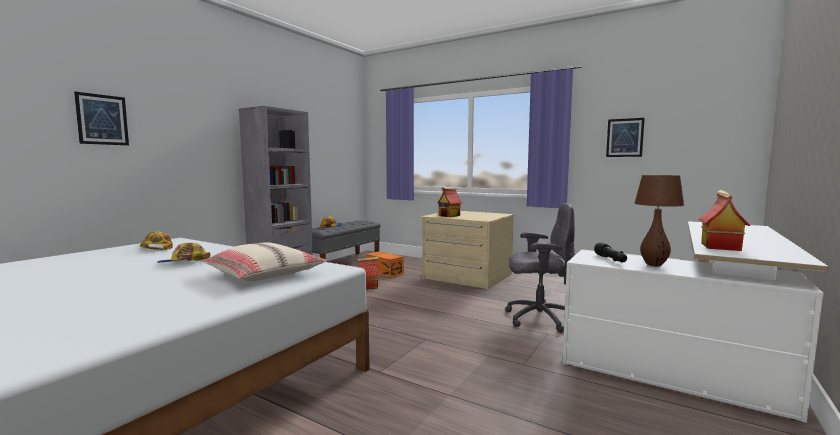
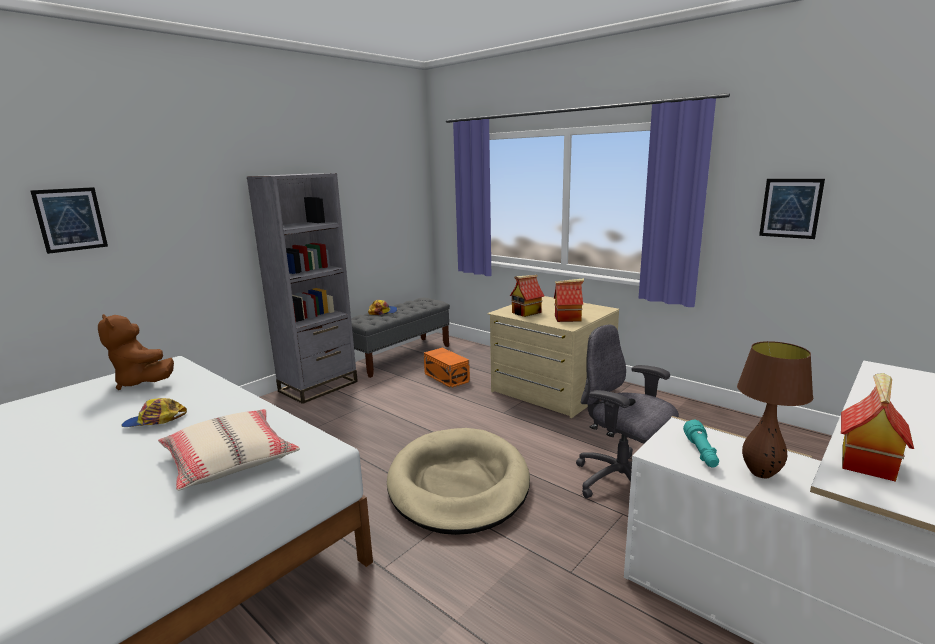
camera: 10 degrees right, 10 degrees up
cap [140,232,173,250] -> brown plush toy [98,314,174,390]
toy house [357,257,379,289] -> toy house moved to [554,278,584,322]
grey office chair [505,203,575,333] -> grey office chair turned 150 degrees counterclockwise [576,325,679,498]
black flashlight [594,242,627,263] -> turquoise flashlight [683,420,719,467]
none -> beige dog bed [387,428,530,535]

